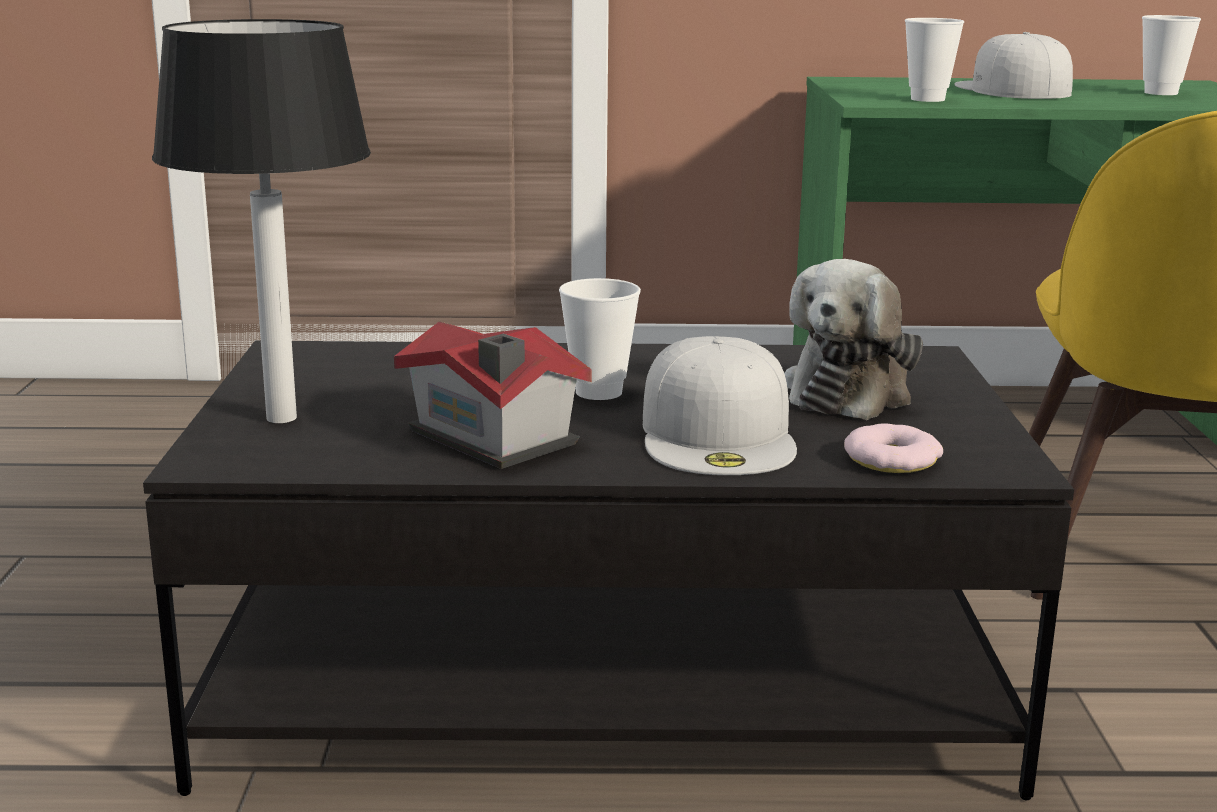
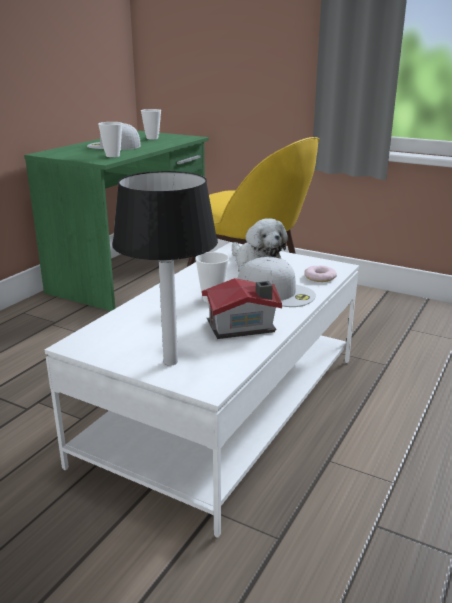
camera: 60 degrees left, 5 degrees up
black coffee table [143,341,1074,800] -> white coffee table [45,242,359,538]

